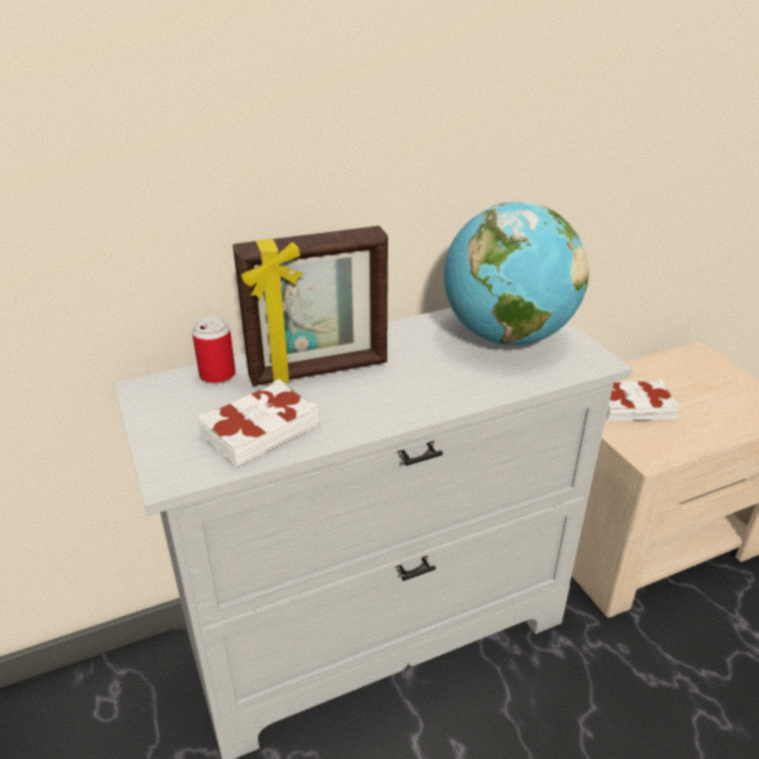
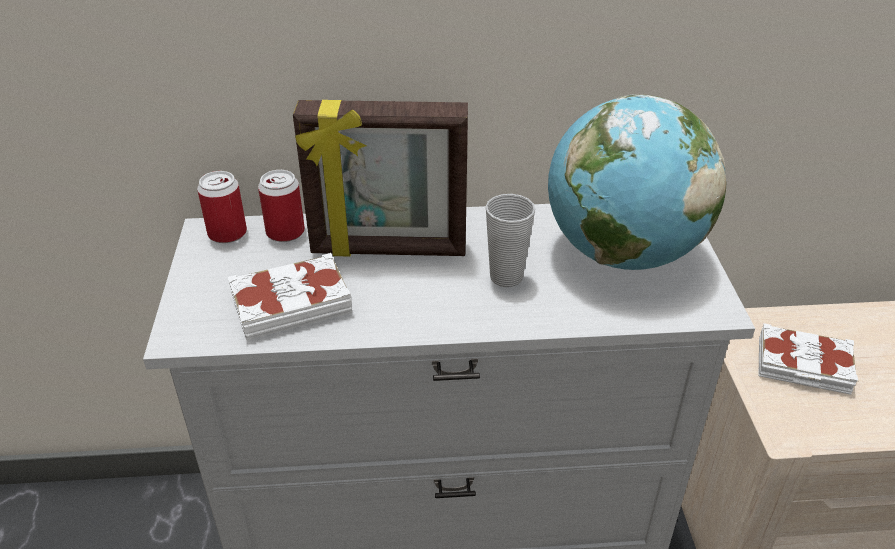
camera: 20 degrees right, 5 degrees up
none -> can [197,171,247,243]
none -> cup [486,194,535,287]

